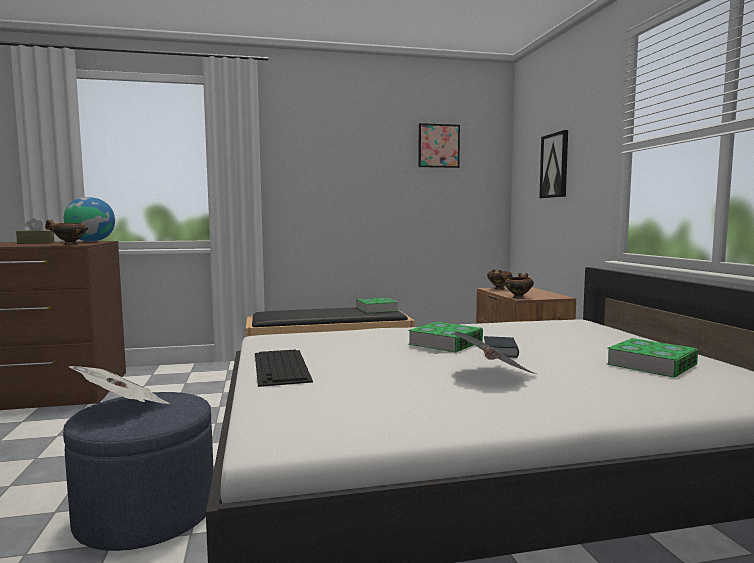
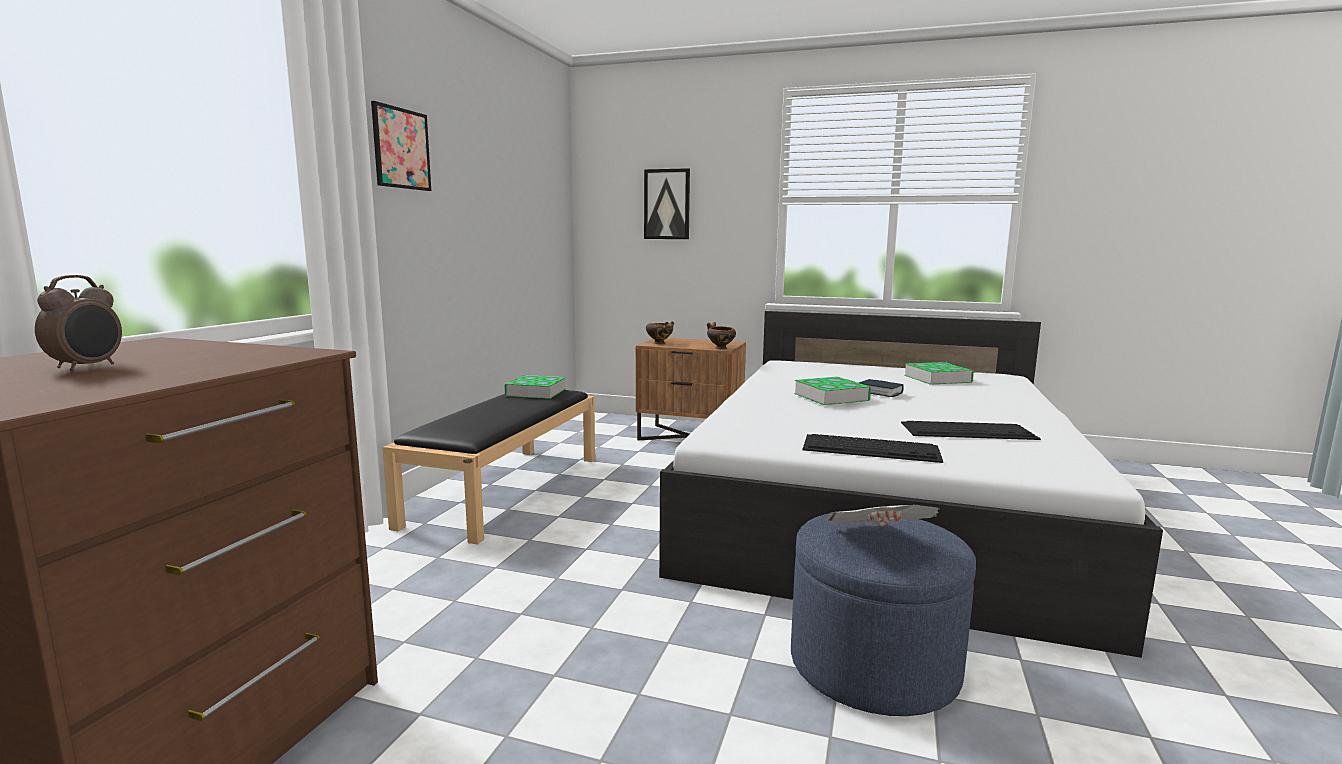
camera: 60 degrees left, 5 degrees up
brown tissue box [16,218,54,244] -> alarm clock [35,275,122,371]
bowl [45,219,88,245] -> none
globe [64,197,115,242] -> none
picture [418,123,460,168] -> picture moved to [371,101,431,191]
newspaper [451,331,538,374] -> none
none -> keyboard [901,421,1041,440]

